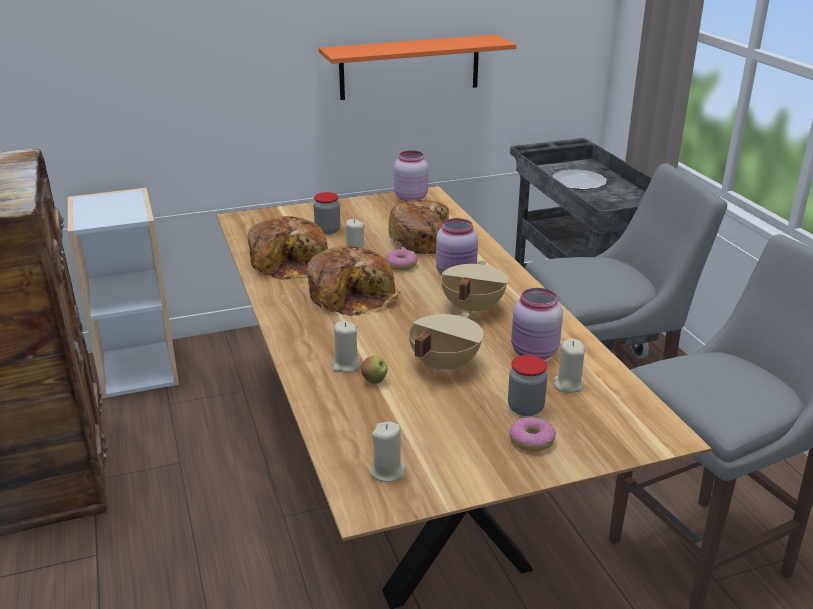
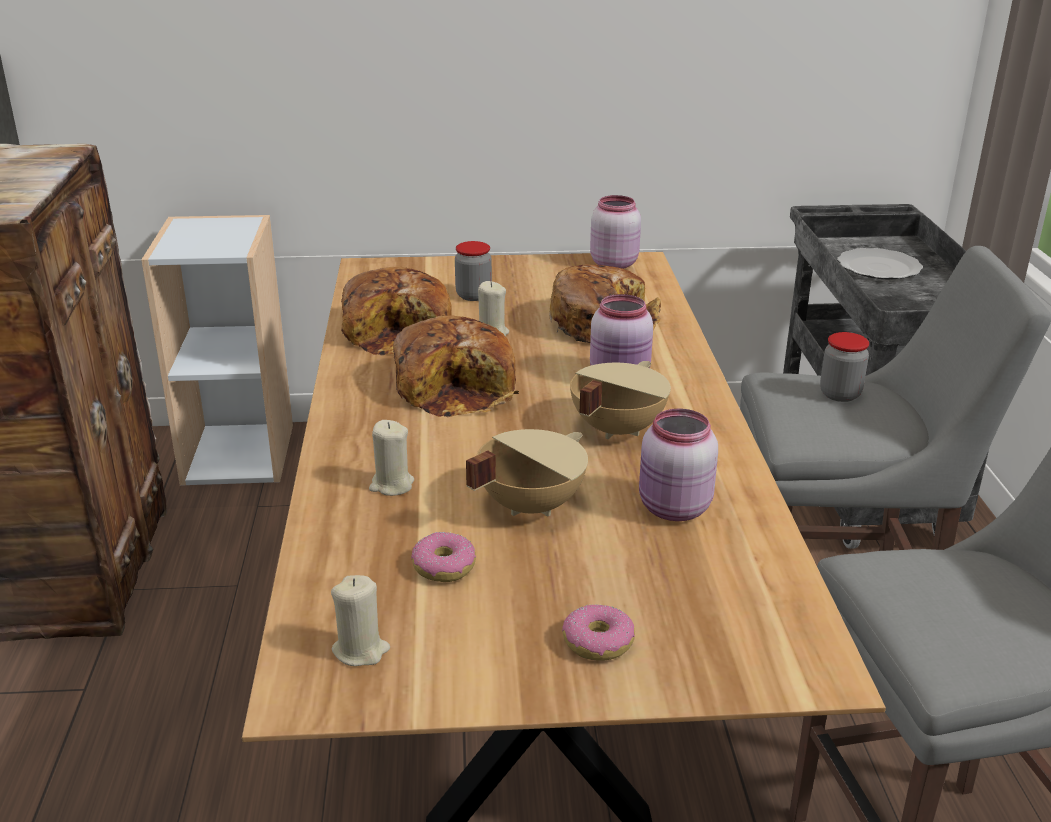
camera: 15 degrees right, 0 degrees up
orange shelf [319,34,516,100] -> none
apple [361,356,388,384] -> none
donut [385,249,417,270] -> donut moved to [411,532,476,582]
jar [508,355,548,416] -> jar moved to [820,332,869,402]
beige candle [554,339,585,393] -> none

